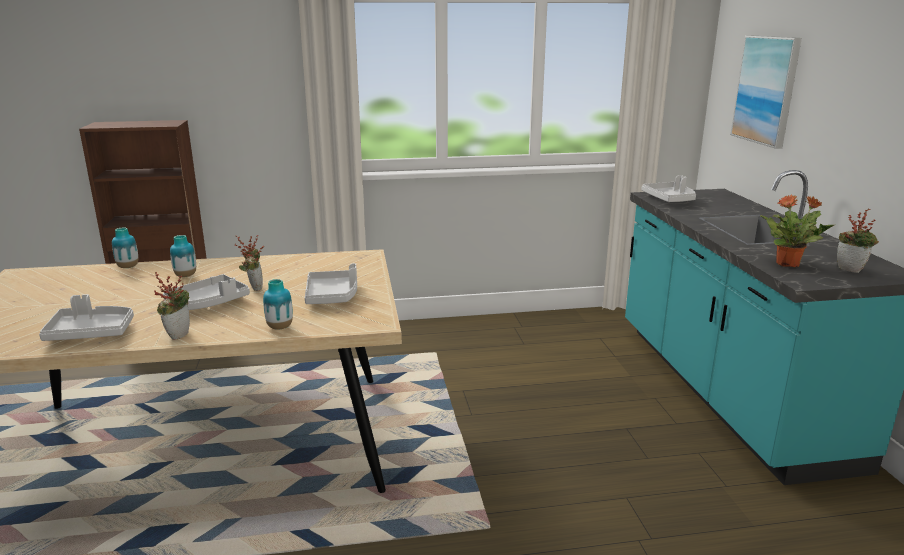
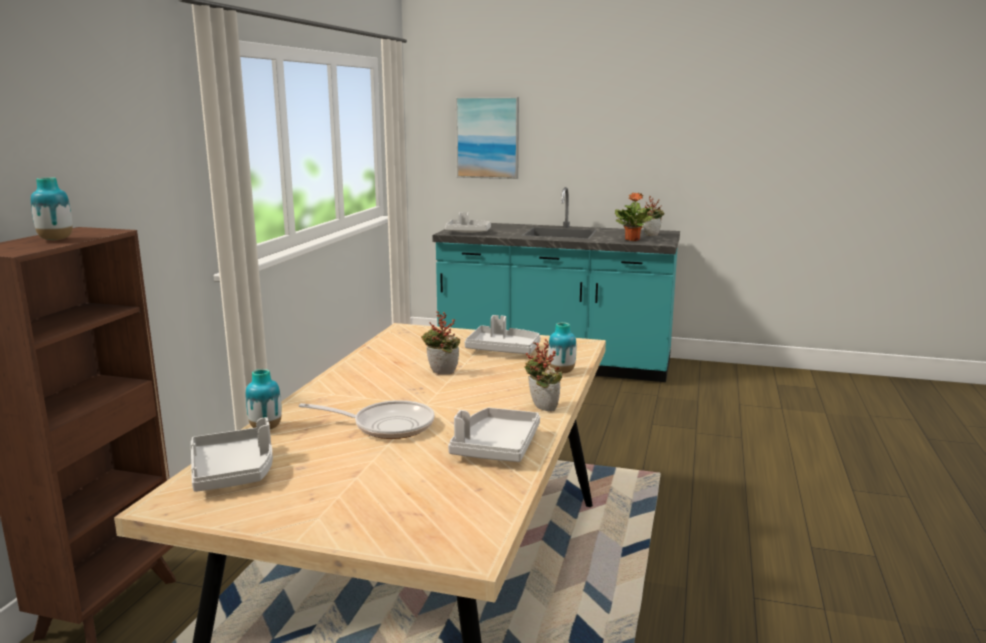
camera: 65 degrees left, 5 degrees down
grey tray [163,274,250,310] -> grey tray moved to [191,417,273,492]
vase [170,235,196,277] -> vase moved to [31,177,73,240]
none -> frying pan [299,400,435,439]

